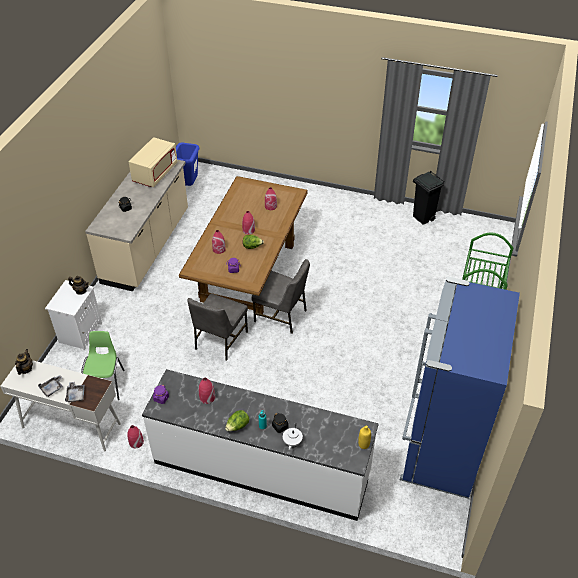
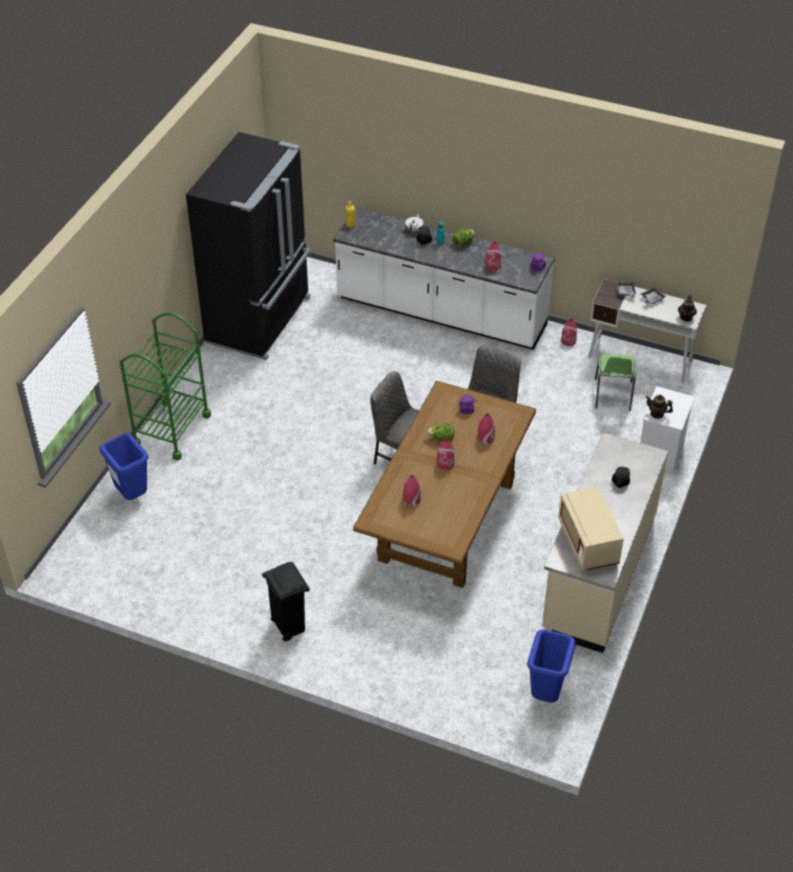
camera: 175 degrees left, 0 degrees up
beige microwave [129,137,177,187] -> beige microwave turned 45 degrees counterclockwise [558,487,624,570]
blue fridge [400,277,520,498] -> black fridge [186,132,310,360]
black trash can [413,171,445,225] -> black trash can moved to [262,562,310,641]
none -> blue trash can [100,433,149,500]

